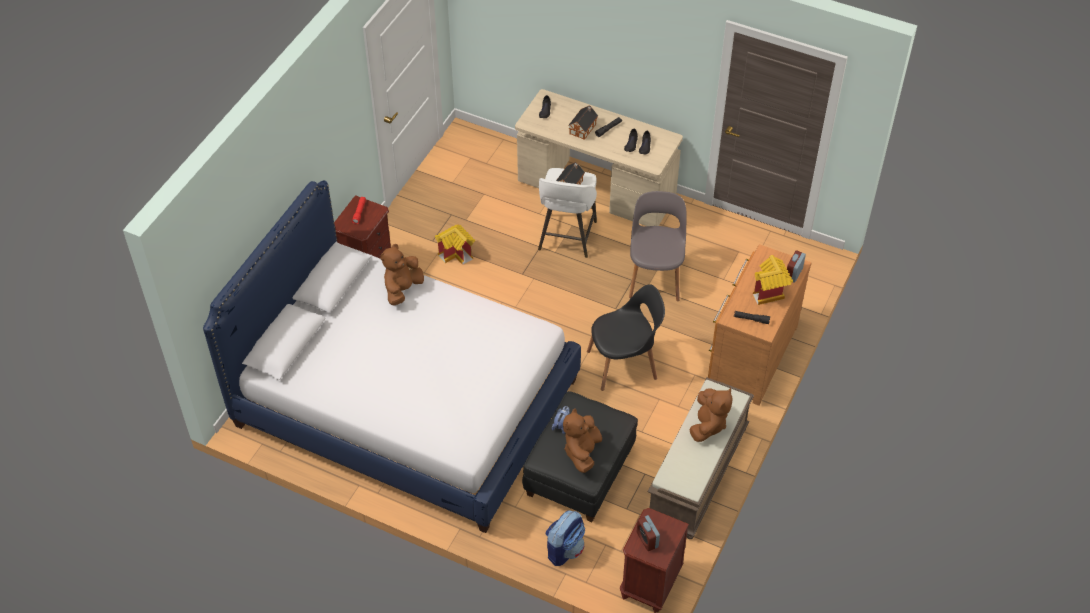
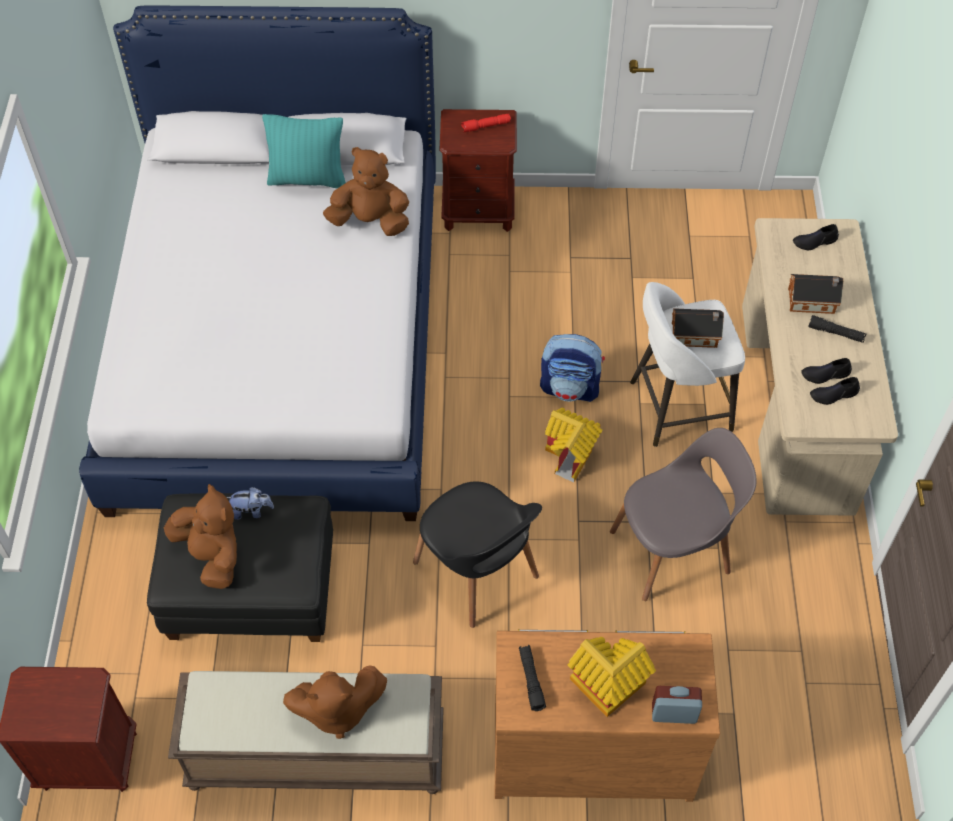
camera: 65 degrees right, 5 degrees up
toy house [435,224,475,265] -> toy house moved to [545,408,603,482]
backpack [545,510,585,566] -> backpack moved to [540,334,605,402]
brown plush toy [563,408,602,473] -> brown plush toy turned 60 degrees clockwise [164,484,237,589]
alarm clock [637,515,660,551] -> none
none -> turquoise pillow [262,114,346,188]

